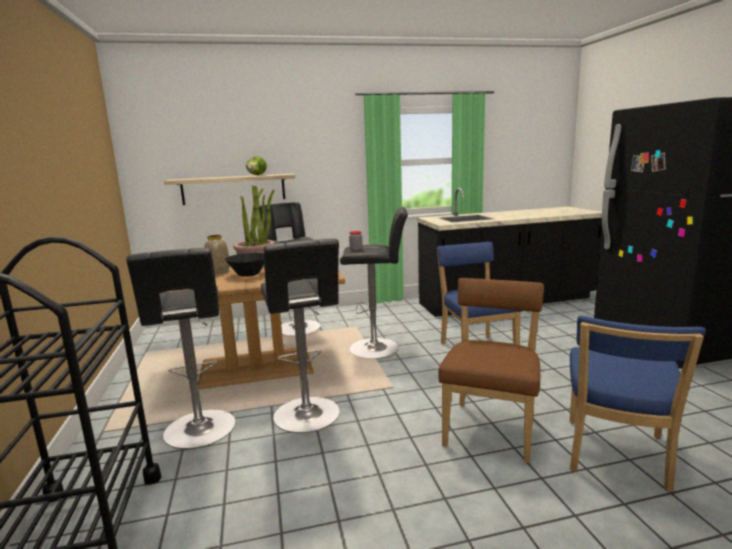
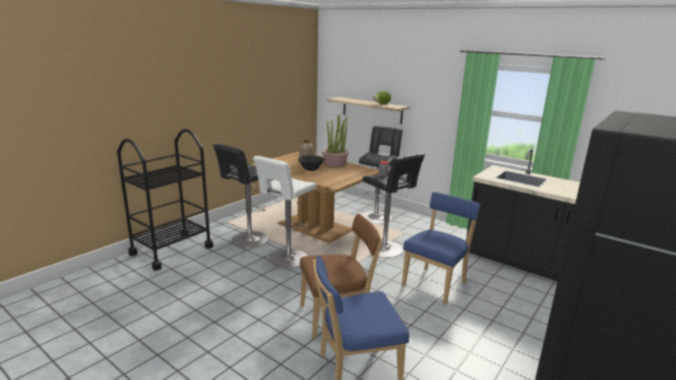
camera: 50 degrees right, 5 degrees up
black stool [261,239,340,433] -> white stool [253,156,317,268]

